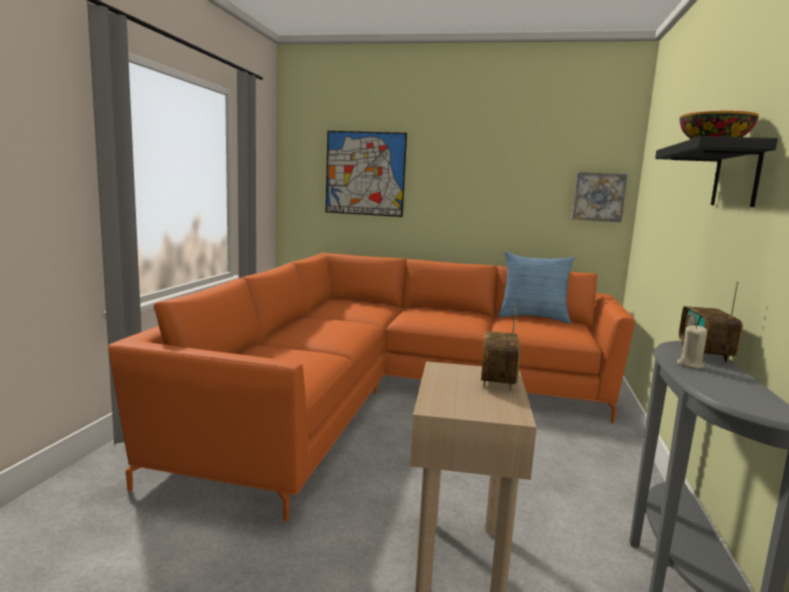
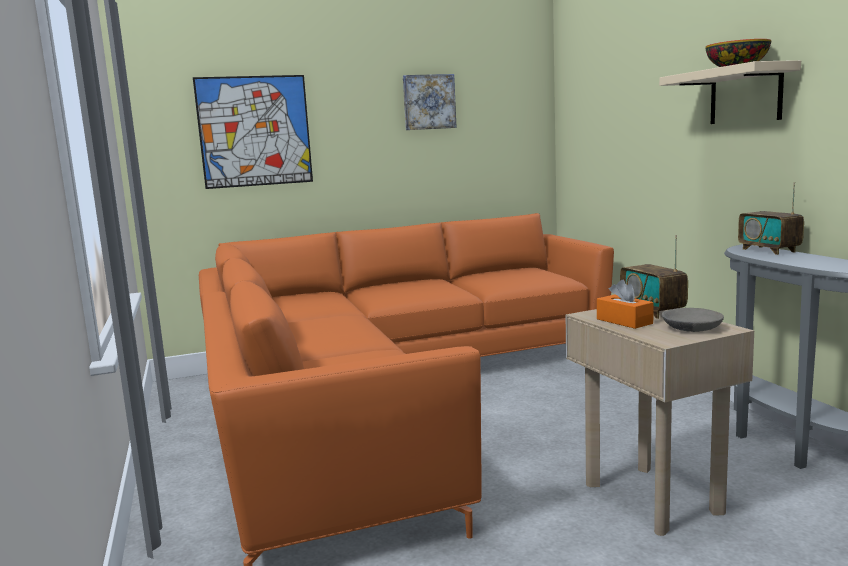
camera: 30 degrees left, 0 degrees up
pillow [498,251,575,324] -> none
picture [572,172,628,222] -> picture moved to [403,74,457,130]
black shelf [655,136,778,207] -> beige shelf [659,60,801,124]
beige candle [677,325,707,369] -> none
none -> orange tissue box [597,280,654,329]
none -> grey bowl [661,308,724,332]

